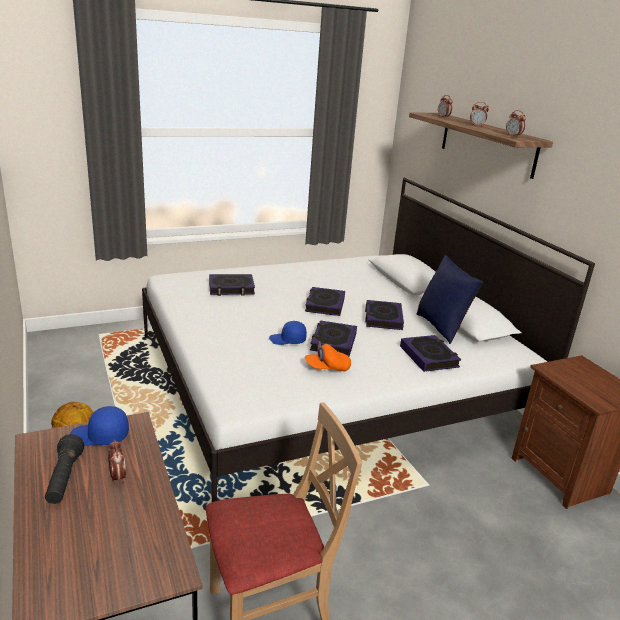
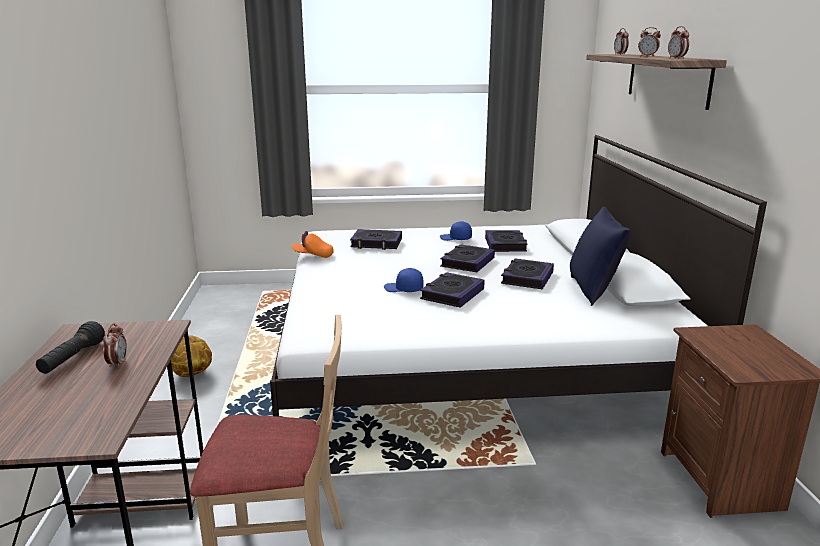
camera: 20 degrees right, 5 degrees down
blue cap [70,406,129,446] -> blue cap moved to [440,221,472,241]
orange cap [305,341,351,371] -> orange cap moved to [292,231,334,258]
book [400,335,461,372] -> book moved to [485,230,527,252]

